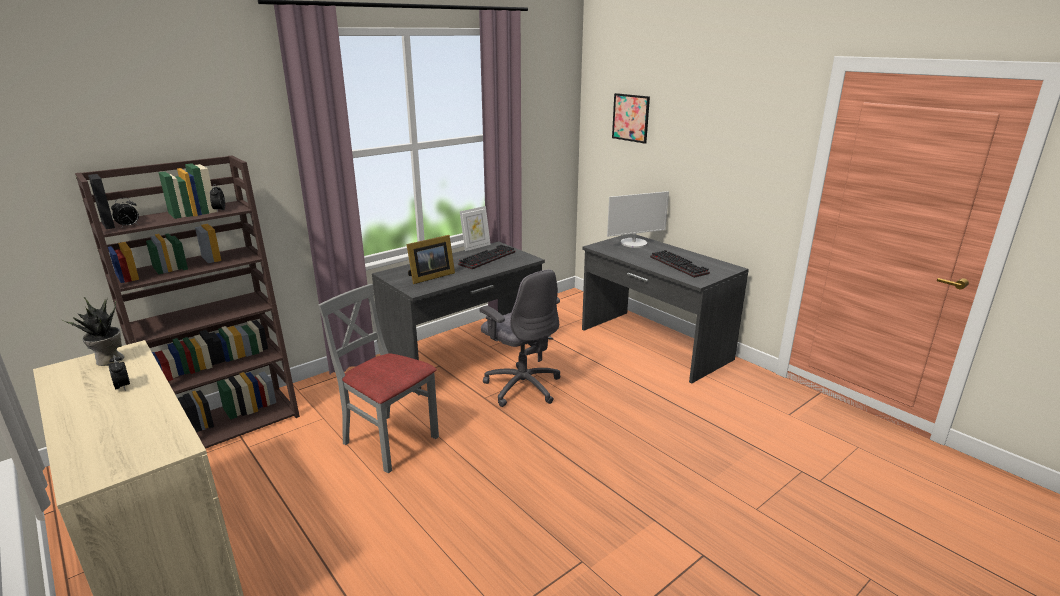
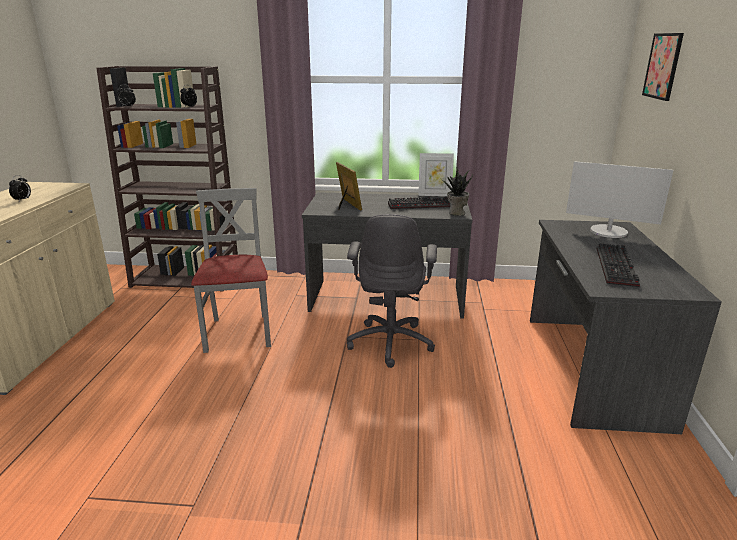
camera: 45 degrees right, 0 degrees up
potted plant [62,297,124,366] -> potted plant moved to [441,166,473,216]
picture frame [406,235,455,284] -> picture frame turned 120 degrees counterclockwise [336,162,362,211]

